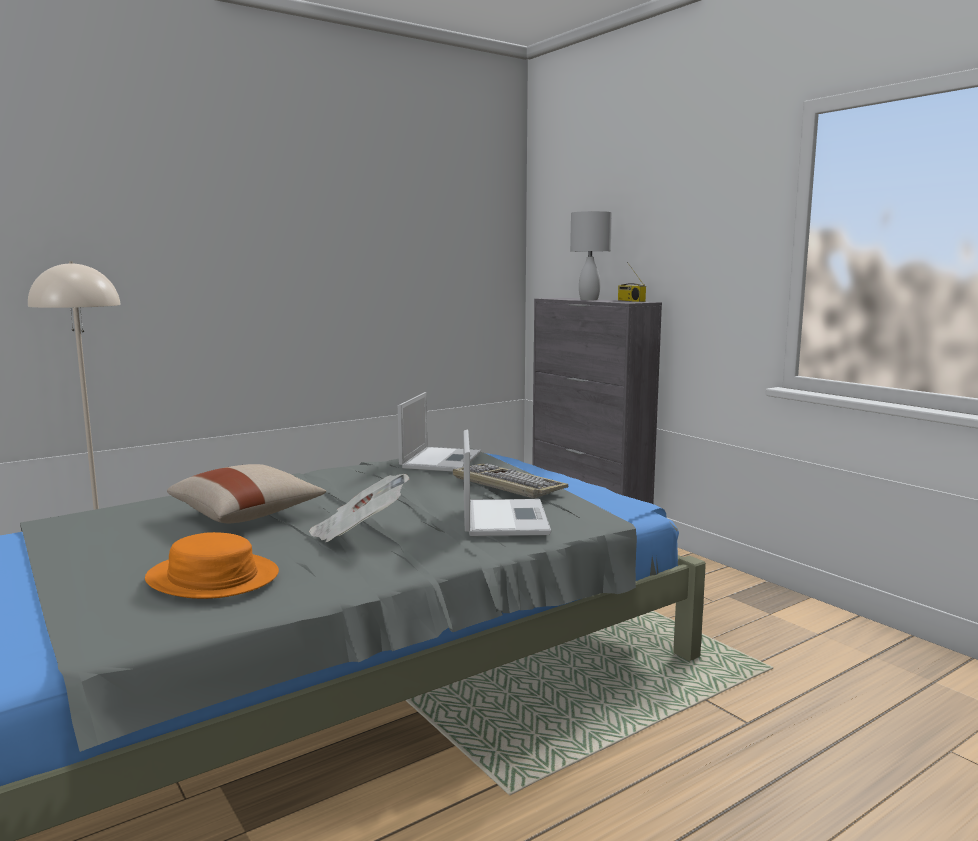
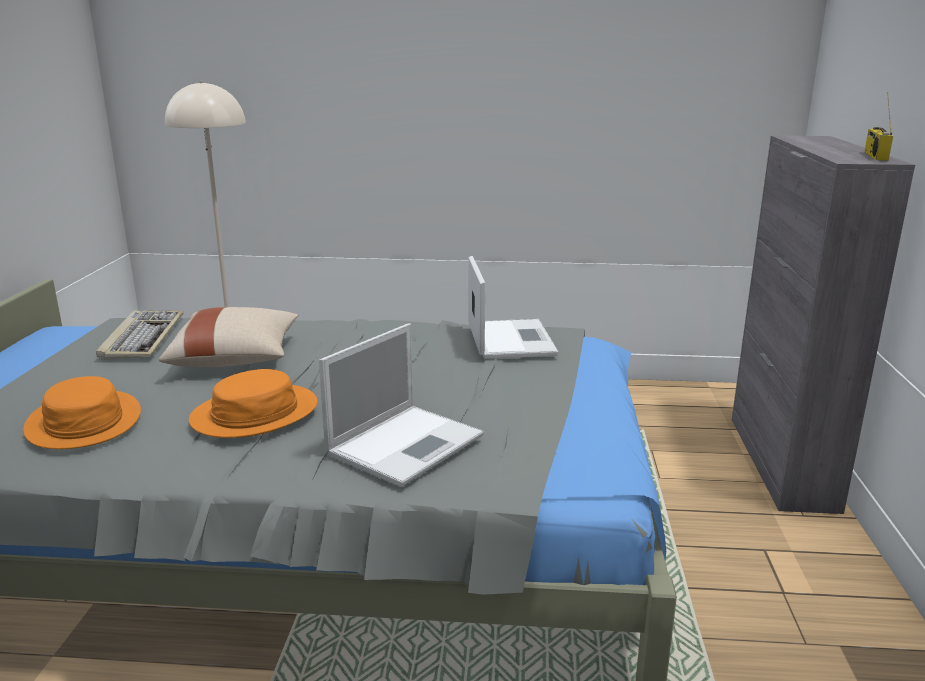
camera: 40 degrees right, 10 degrees up
newspaper [309,474,409,542] -> orange hat [189,369,318,438]
laptop [398,392,481,471] -> laptop turned 60 degrees counterclockwise [468,256,558,359]
keyboard [453,463,568,498] -> keyboard moved to [96,310,183,360]
white table lamp [570,211,612,300] -> none

